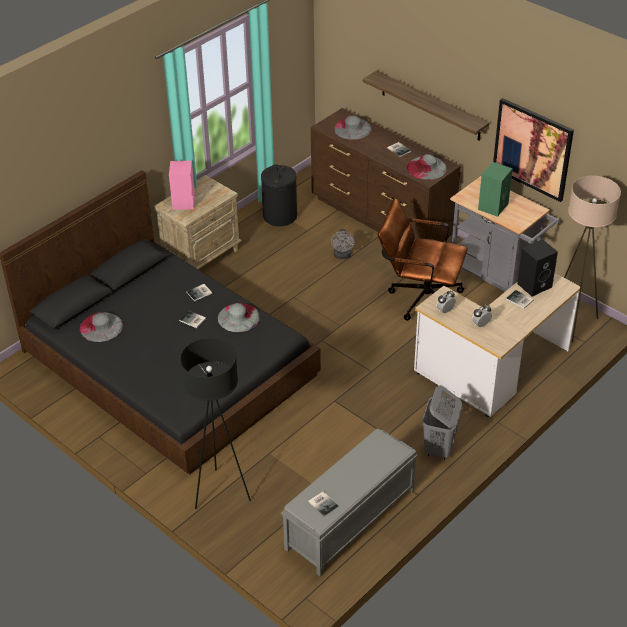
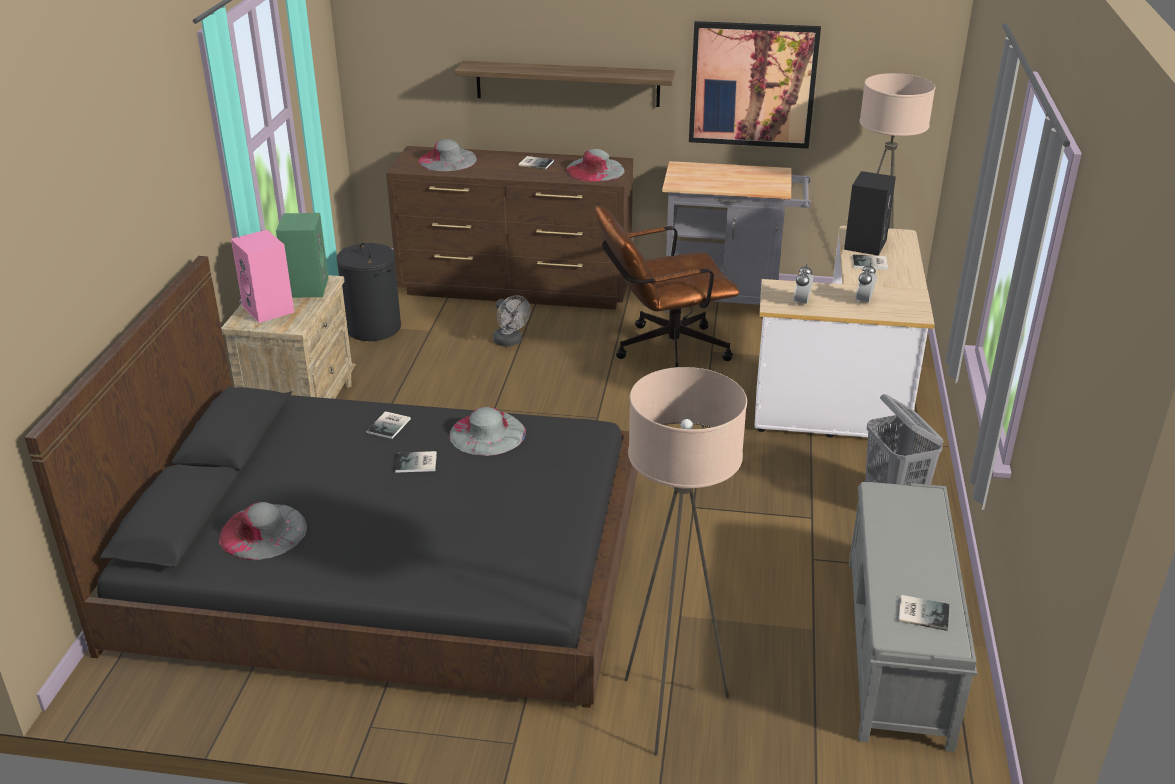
camera: 35 degrees left, 10 degrees down
black floor lamp [180,338,251,509] -> beige floor lamp [625,367,747,755]
green speaker [478,162,513,217] -> green speaker moved to [276,213,329,298]

